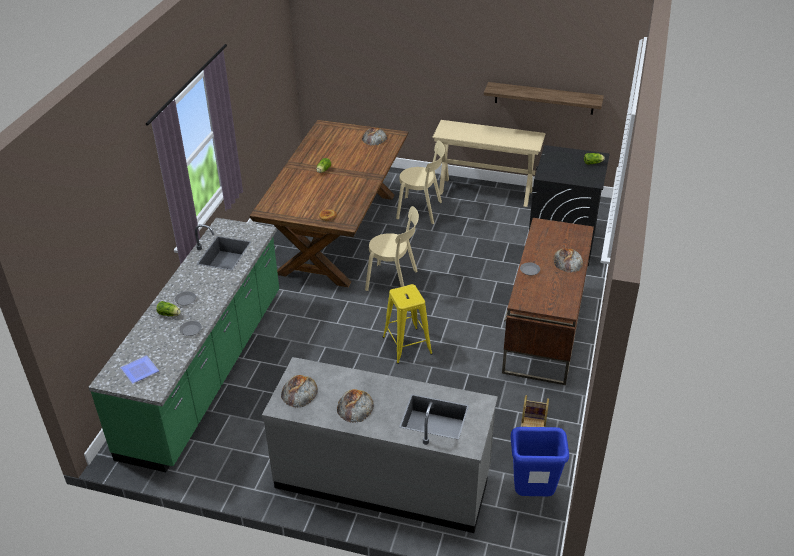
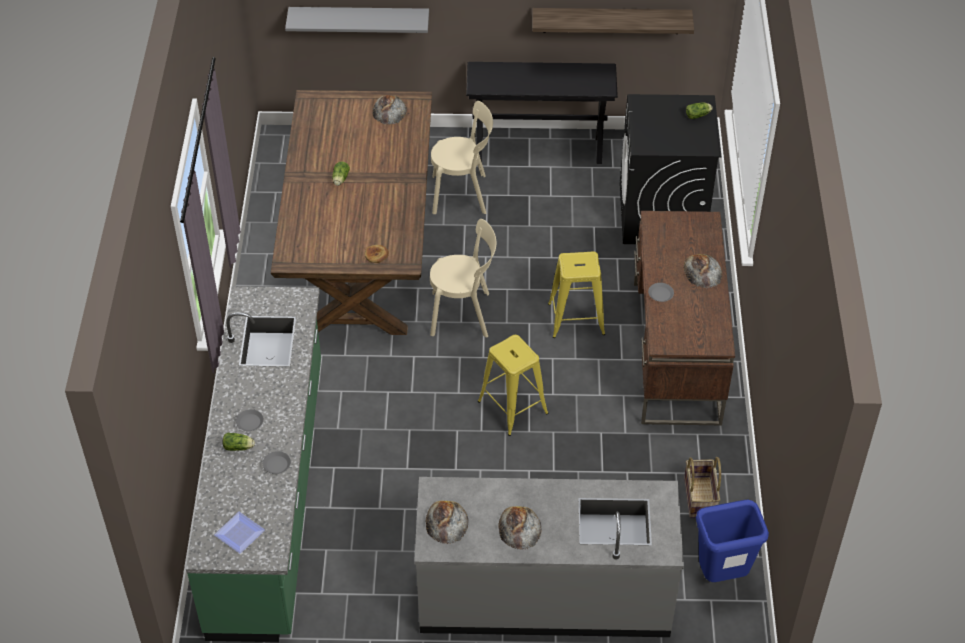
camera: 15 degrees left, 10 degrees up
beige console table [432,120,545,207] -> black console table [466,62,618,164]
none -> grey shelf [285,7,429,33]
none -> yellow stool [548,251,605,338]

